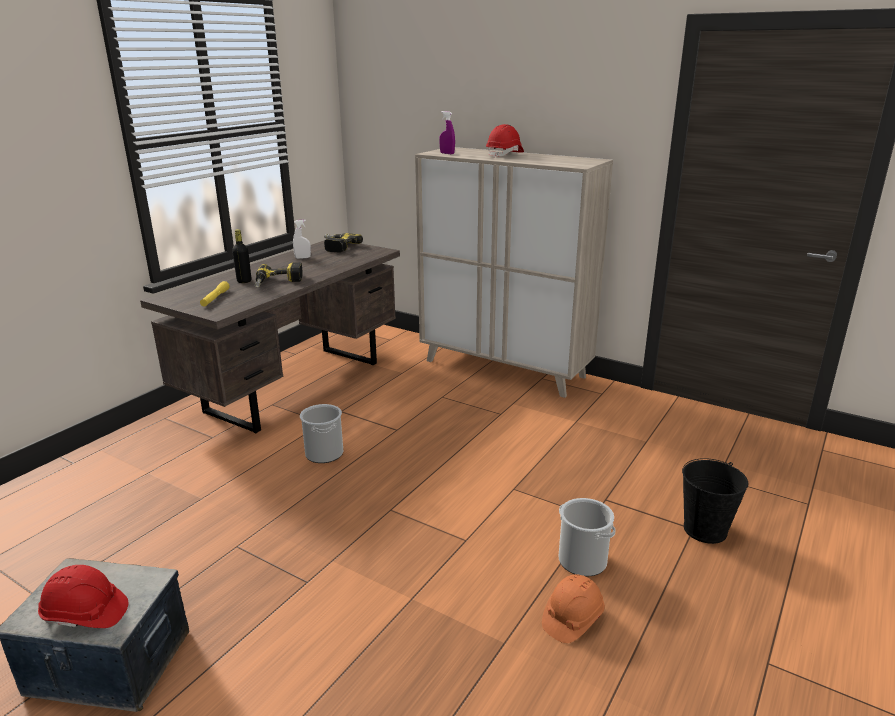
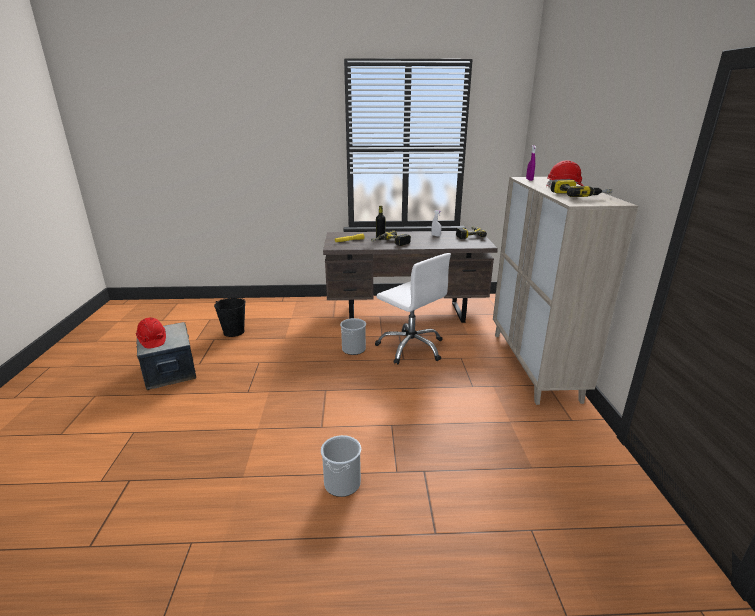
camera: 55 degrees right, 0 degrees up
orange hard hat [542,574,605,643] -> none
black bucket [682,458,748,544] -> black bucket moved to [214,297,245,337]
none -> white office chair [375,253,451,364]
none -> power drill [551,179,612,197]

